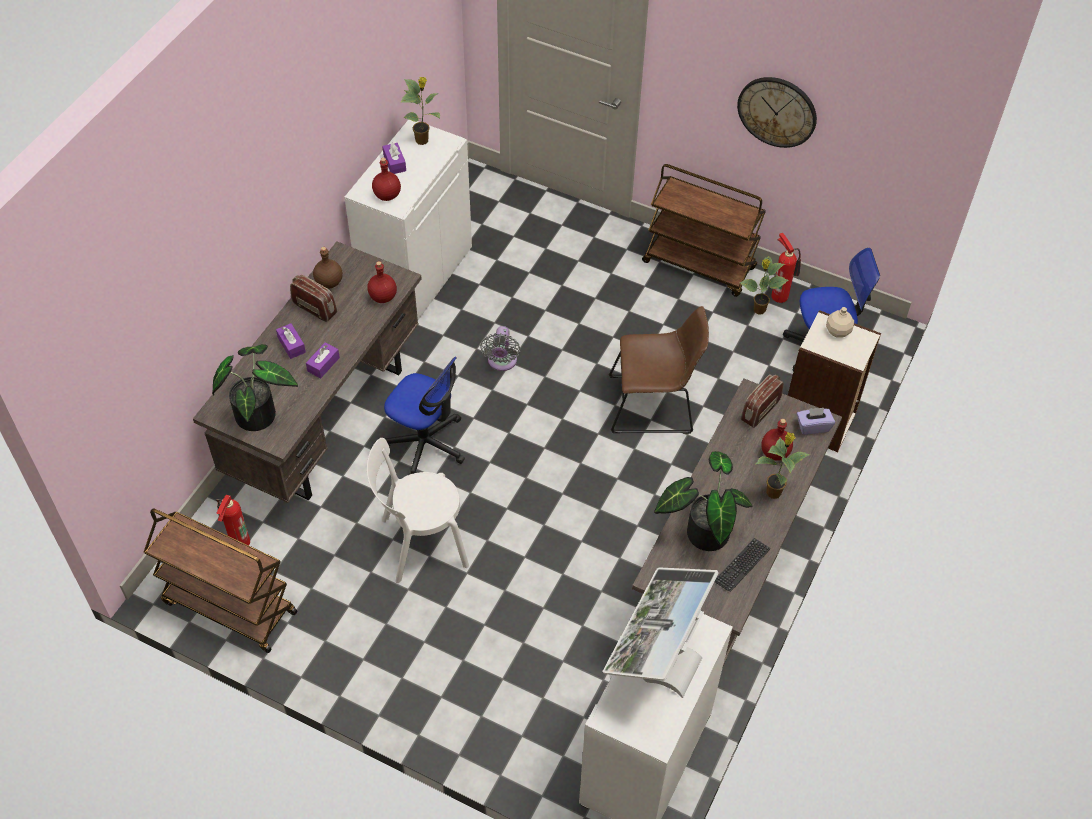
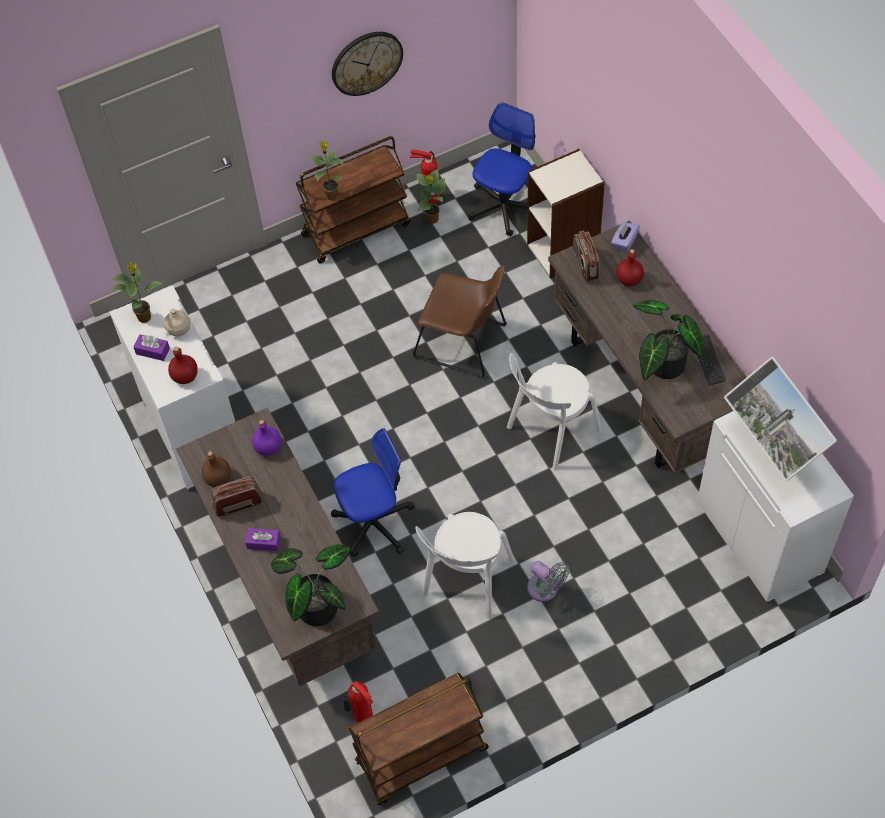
camera: 50 degrees left, 5 degrees up
purple tissue box [306,342,340,378] -> none
red bottle [367,261,397,303] -> purple bottle [252,420,281,456]
grey fan [480,326,520,371] -> grey fan moved to [527,561,570,602]
brown chair [609,306,709,433] -> brown chair turned 75 degrees clockwise [413,265,507,378]
potted plant [756,432,811,499] -> potted plant moved to [311,141,344,200]
beige bottle [826,307,854,337] -> beige bottle moved to [164,309,190,337]
none -> white chair [507,353,602,471]

